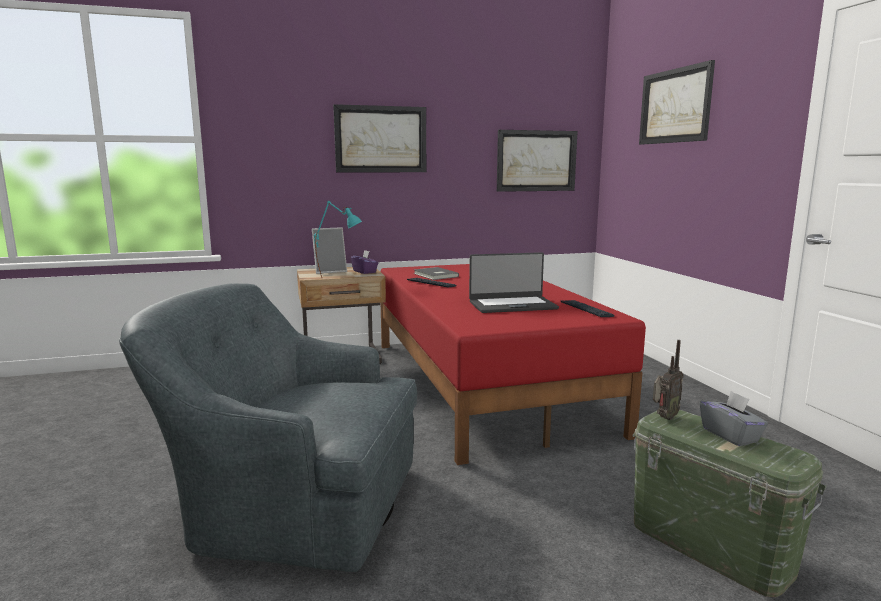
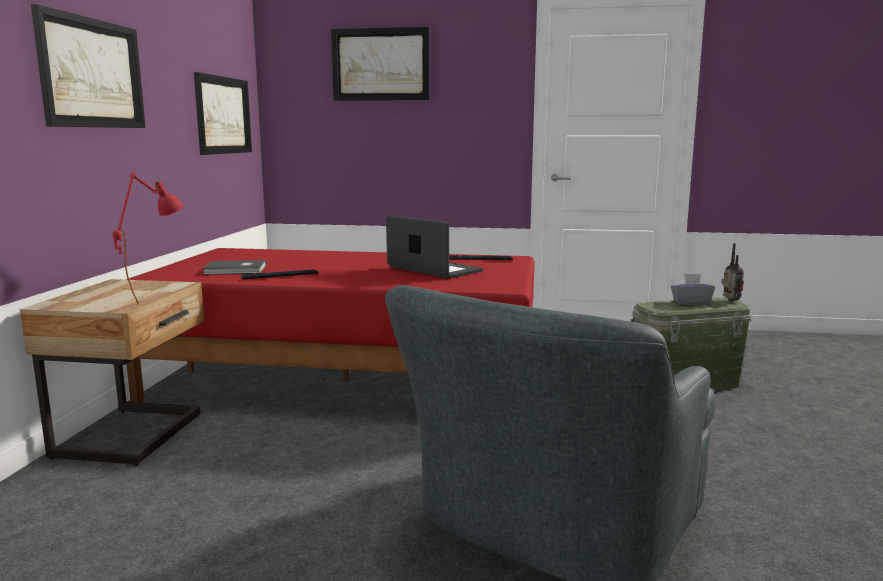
camera: 65 degrees left, 0 degrees up
picture frame [312,227,347,274] -> none
turquoise table lamp [314,201,362,278] -> red table lamp [112,173,184,304]
purple tissue box [351,250,378,274] -> none
laptop [469,252,559,313] -> laptop turned 60 degrees counterclockwise [386,215,483,279]
radio [653,340,683,420] -> radio moved to [721,243,744,301]

